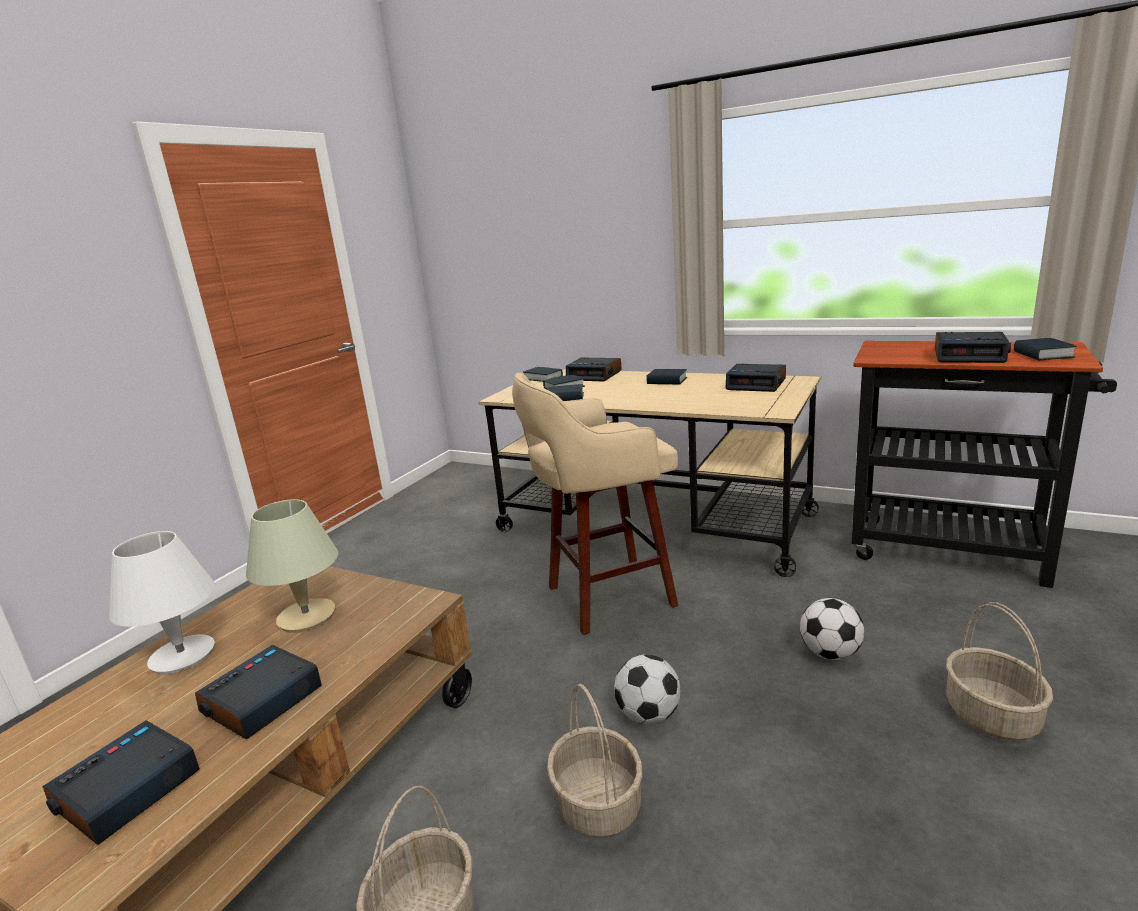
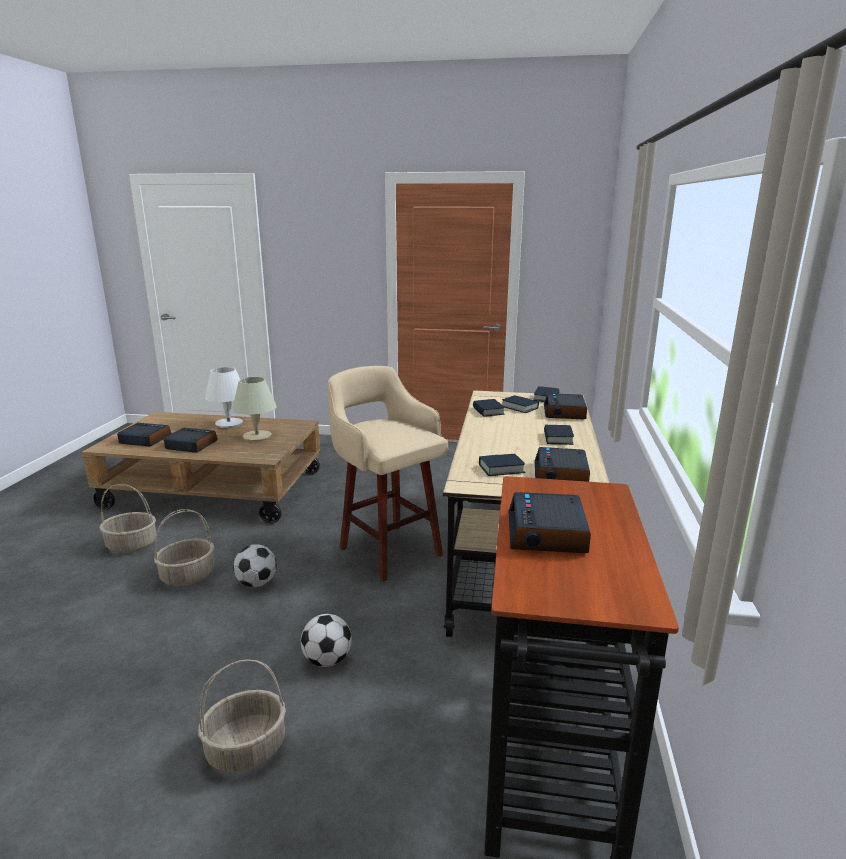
camera: 70 degrees right, 0 degrees up
book [1014,338,1077,360] -> book moved to [479,454,525,476]

